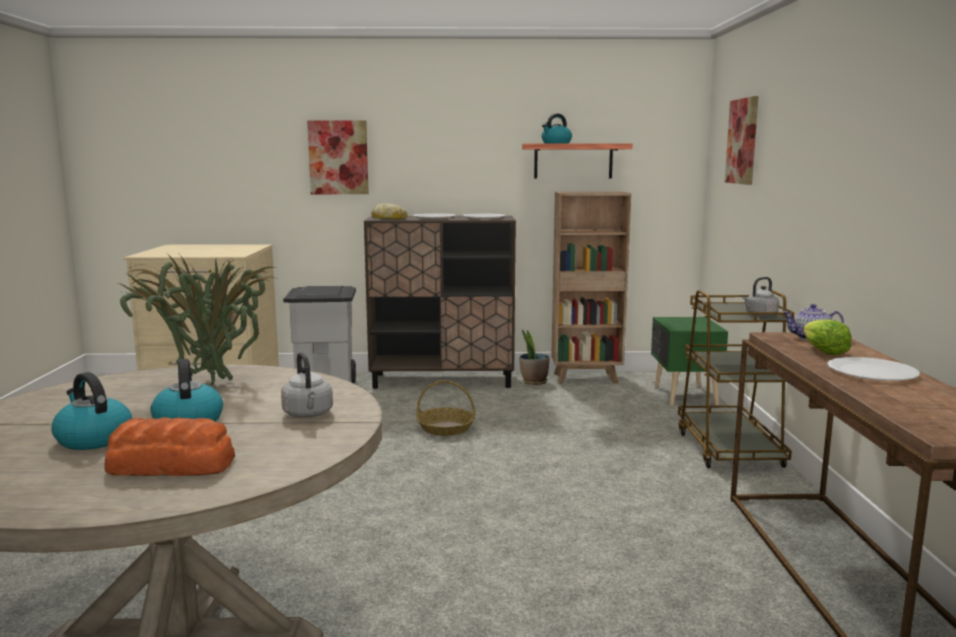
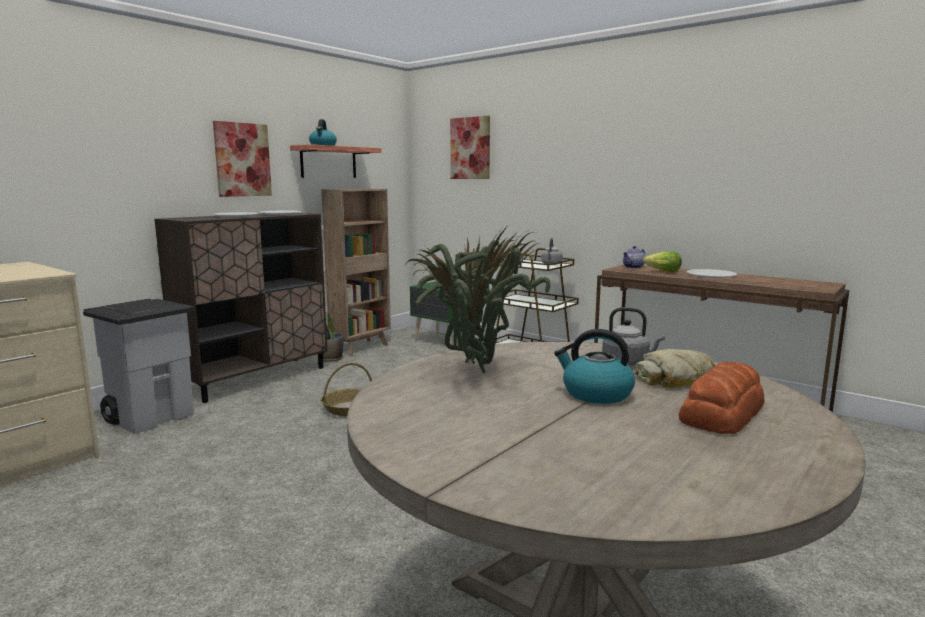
camera: 50 degrees left, 0 degrees up
kettle [51,372,132,450] -> none
picture [307,120,369,194] -> picture moved to [213,121,272,197]
bread [371,203,408,219] -> bread moved to [635,349,715,388]

